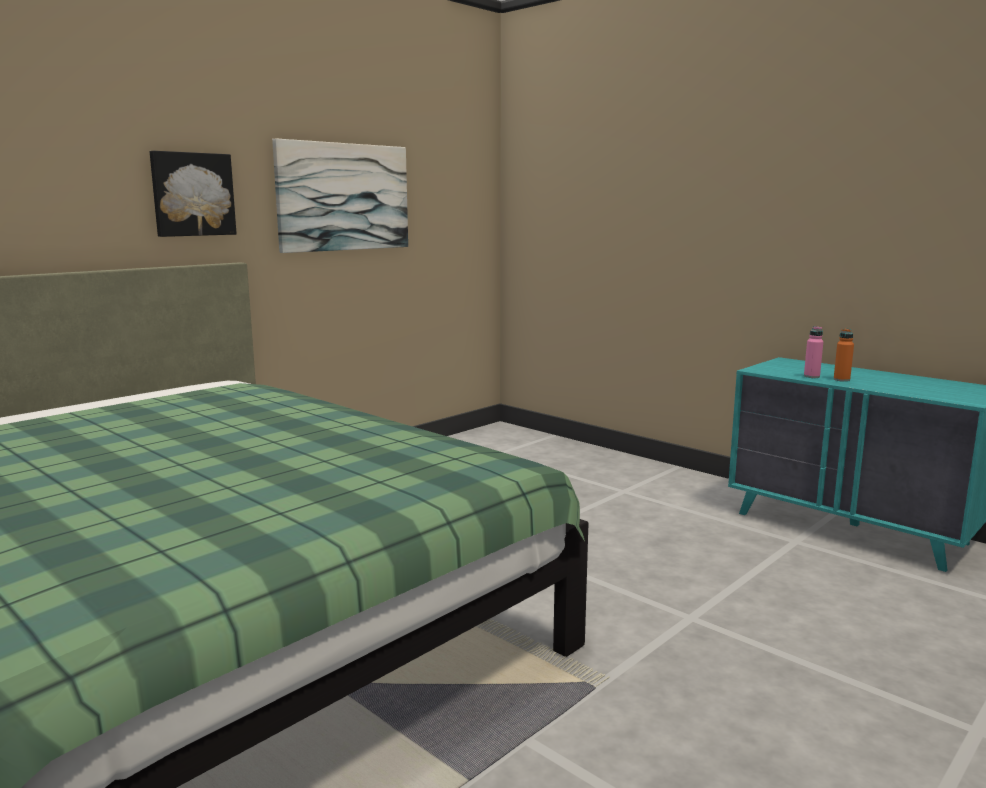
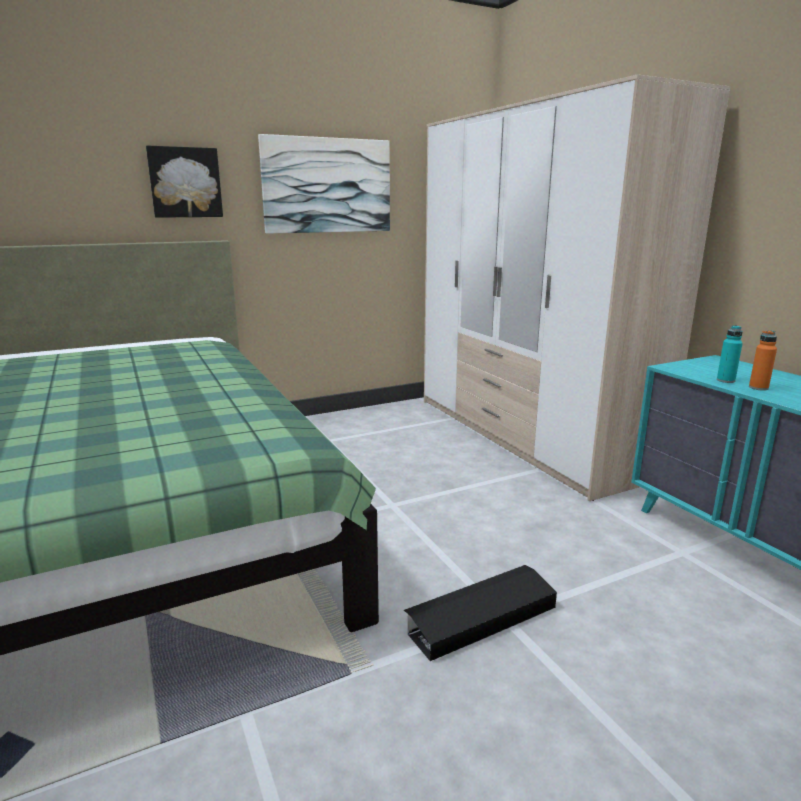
camera: 20 degrees right, 5 degrees up
pink bottle [804,326,823,378] -> turquoise bottle [717,325,743,383]
none -> black storage box [404,565,557,662]
none -> wardrobe [424,74,730,501]

